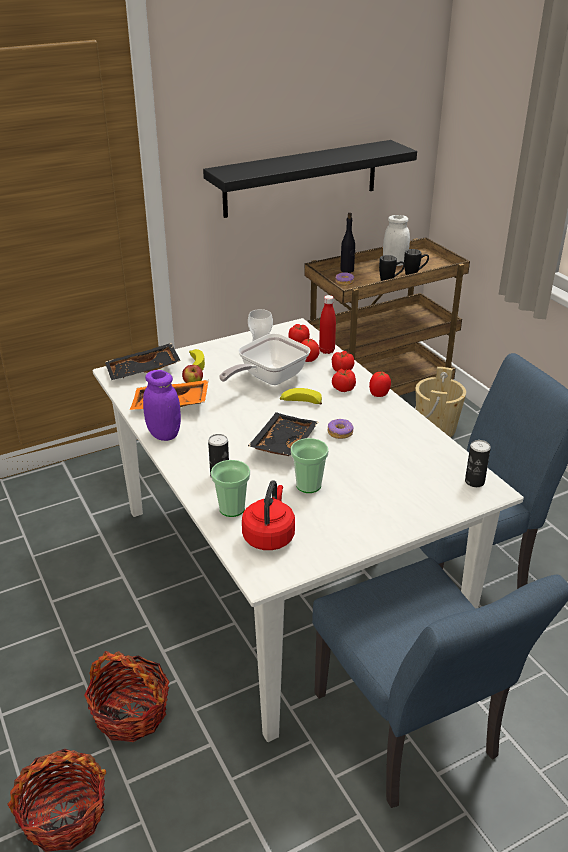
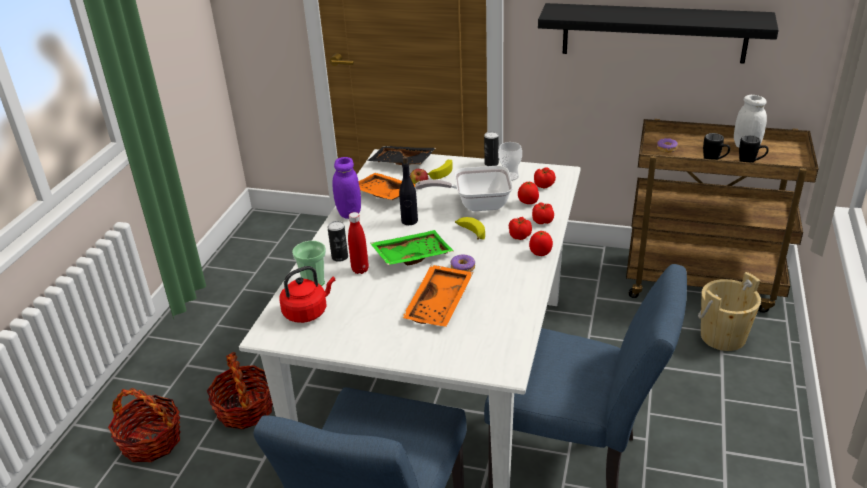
camera: 45 degrees right, 0 degrees up
black tray [248,412,318,456] -> green tray [370,230,454,265]
cup [291,438,328,493] -> none
red bottle [319,295,336,354] -> red bottle moved to [348,212,369,274]
black bottle [340,213,355,273] -> black bottle moved to [399,156,418,225]
can [465,440,491,487] -> can moved to [484,131,499,166]
none -> orange tray [402,265,474,327]

